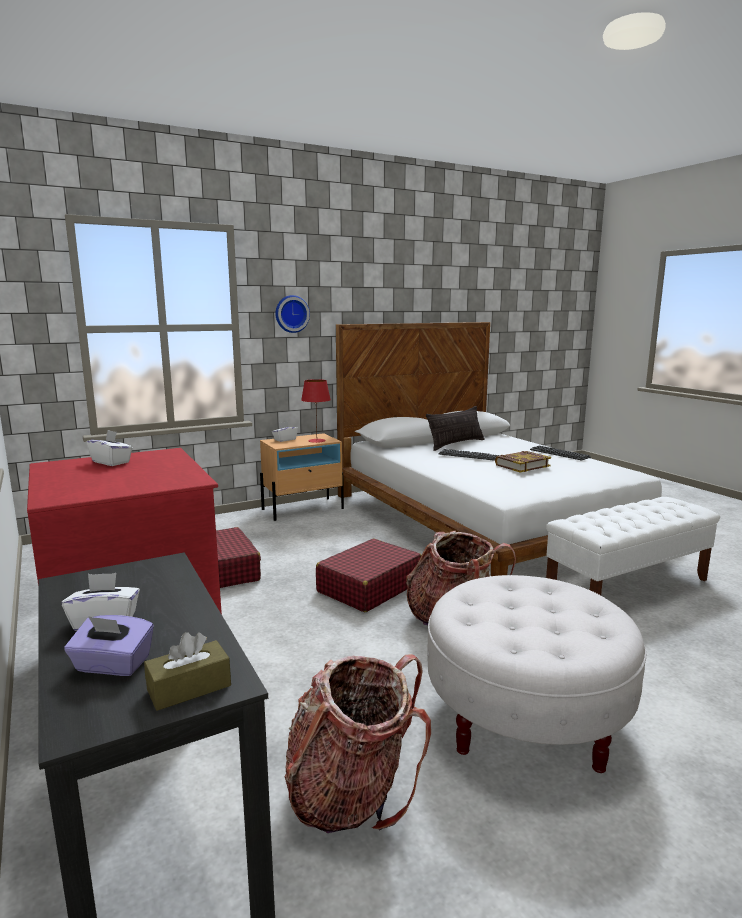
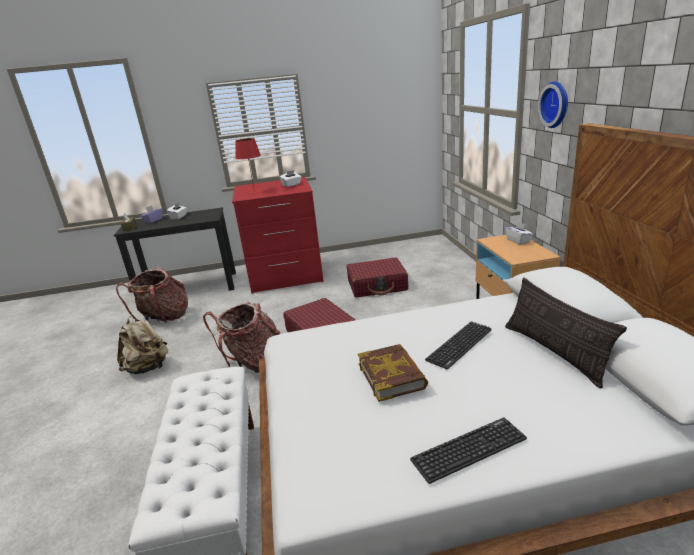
camera: 110 degrees right, 10 degrees up
red table lamp [301,379,331,443] -> red table lamp moved to [235,138,262,194]
white ottoman [427,575,646,773] -> beige backpack [117,315,168,374]

